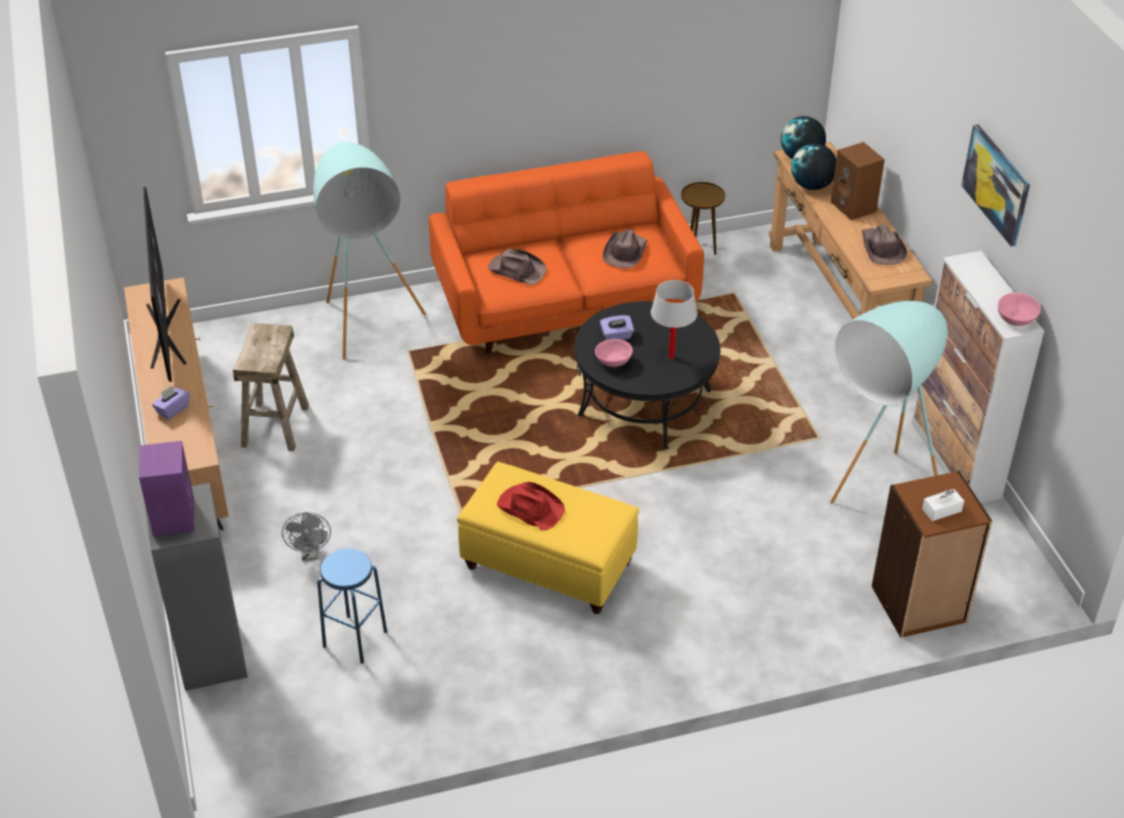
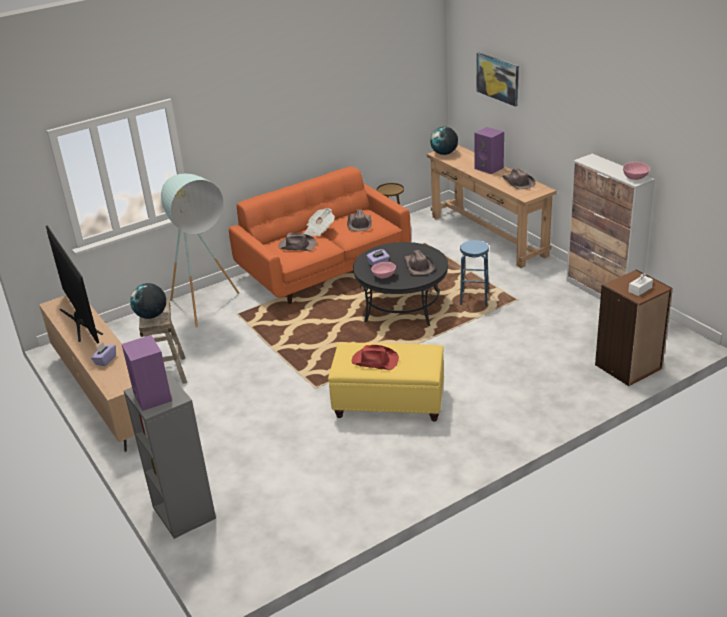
camera: 15 degrees left, 10 degrees down
grey fan [282,512,331,561] -> none
blue stool [317,549,387,664] -> blue stool moved to [460,240,489,306]
white table lamp [651,280,697,359] -> brown hat [404,250,435,275]
globe [791,144,836,190] -> globe moved to [130,283,166,319]
turquoise floor lamp [830,301,948,504] -> none
brown speaker [831,142,885,220] -> purple speaker [475,127,504,174]
picture [961,124,1030,247] -> picture moved to [476,52,519,107]
none -> newspaper [304,208,335,236]

